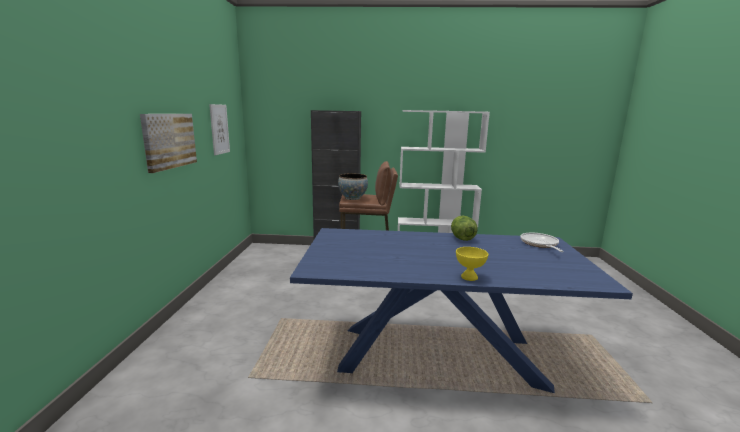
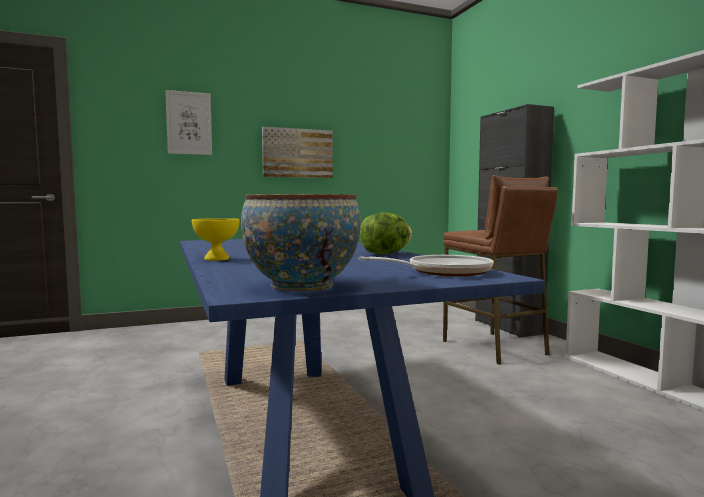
camera: 65 degrees right, 10 degrees down
picture [209,104,230,155] -> picture moved to [165,90,212,155]
bowl [338,173,368,200] -> bowl moved to [241,194,361,291]

